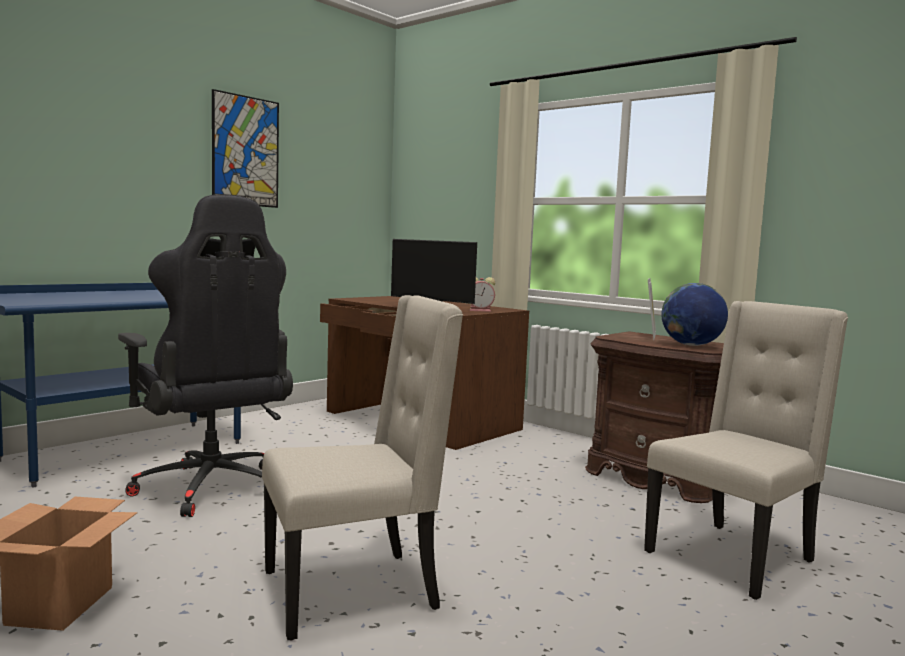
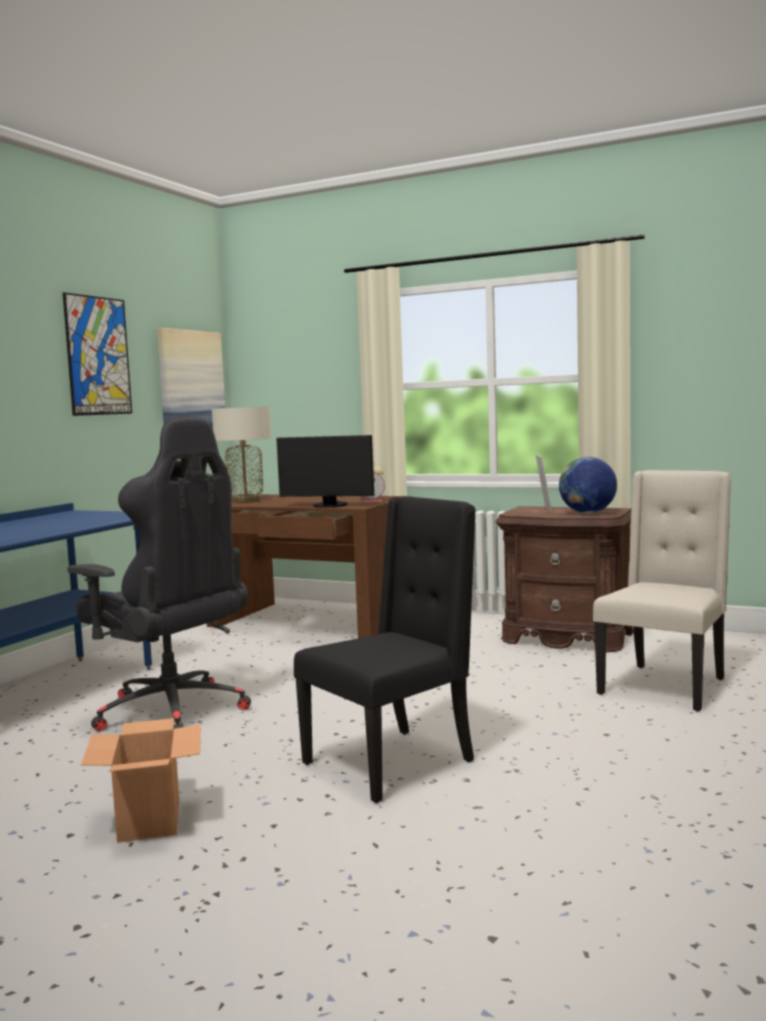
camera: 15 degrees left, 0 degrees up
beige chair [262,295,463,640] -> black chair [294,496,476,803]
none -> picture [157,328,225,429]
none -> table lamp [212,407,271,503]

